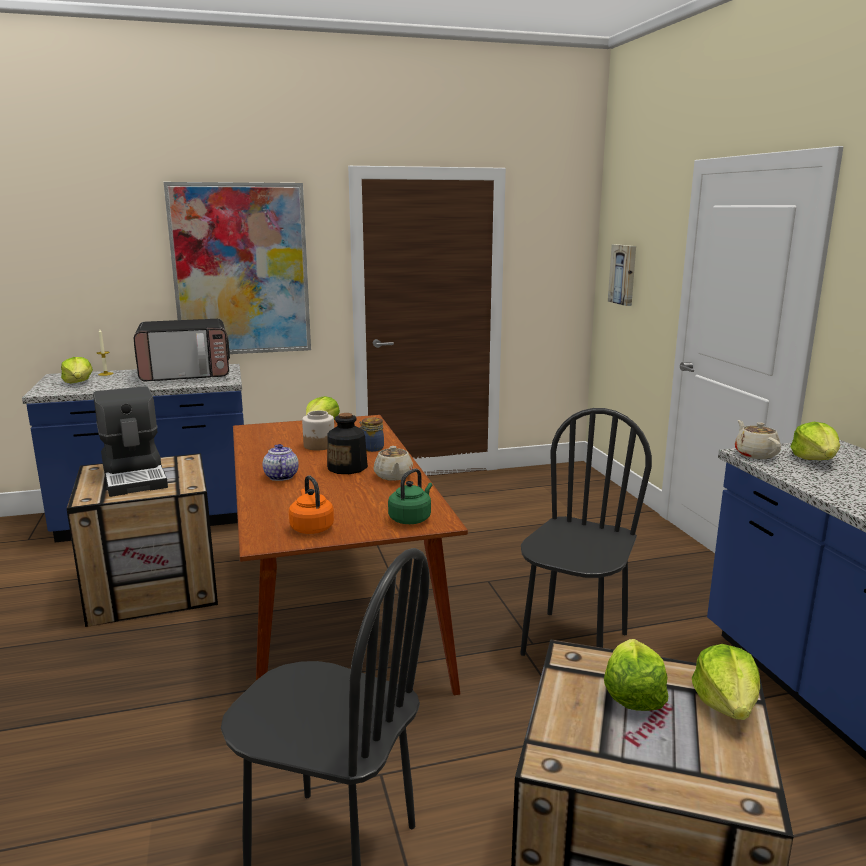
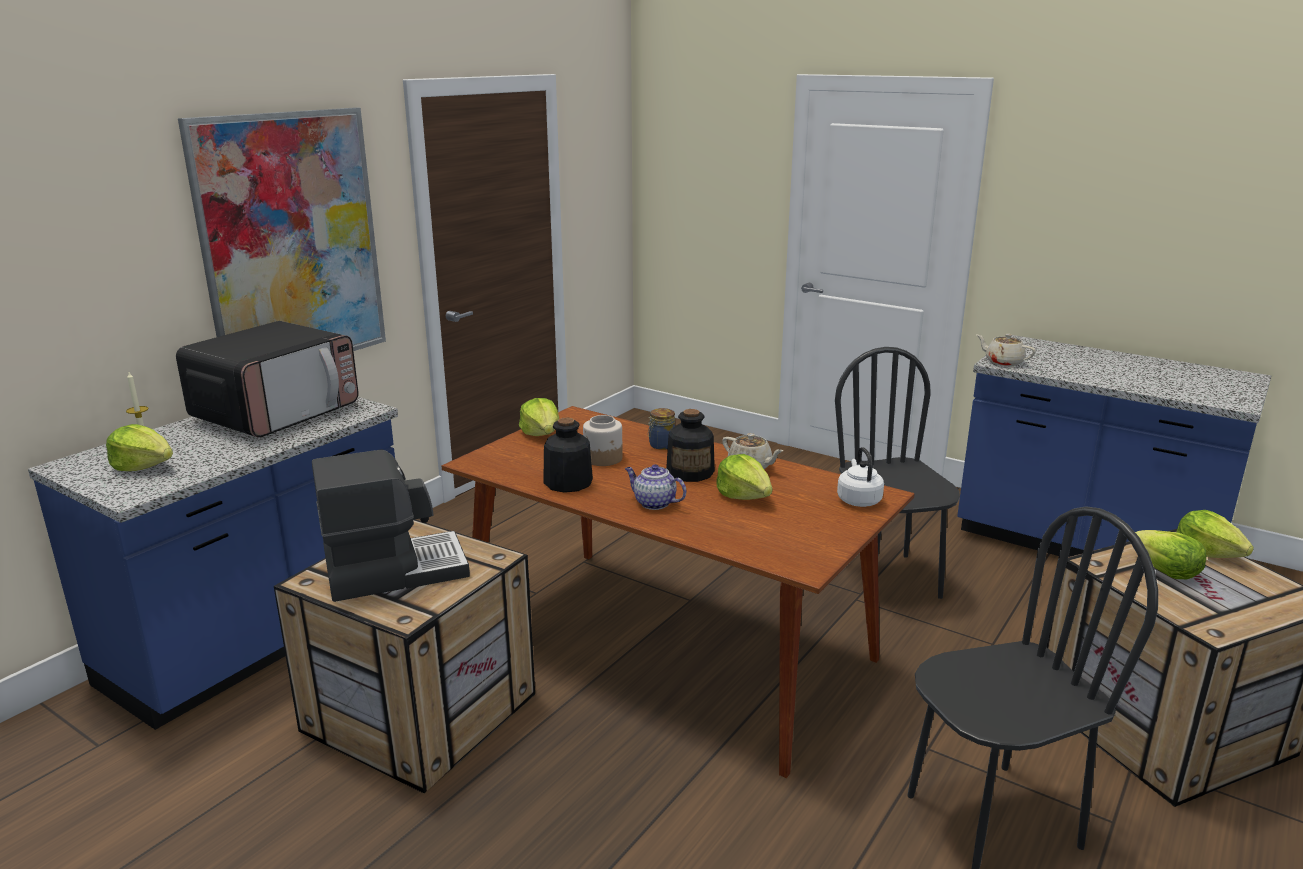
camera: 40 degrees left, 5 degrees up
coffee machine [93,386,168,497] -> coffee machine turned 45 degrees counterclockwise [312,449,470,602]
orange kettle [289,475,334,534] -> none
green kettle [388,468,432,524] -> white kettle [837,447,884,507]
picture [608,244,636,306] -> none
lettuce [790,422,840,460] -> lettuce moved to [716,454,772,500]
none -> bottle [543,417,593,493]

